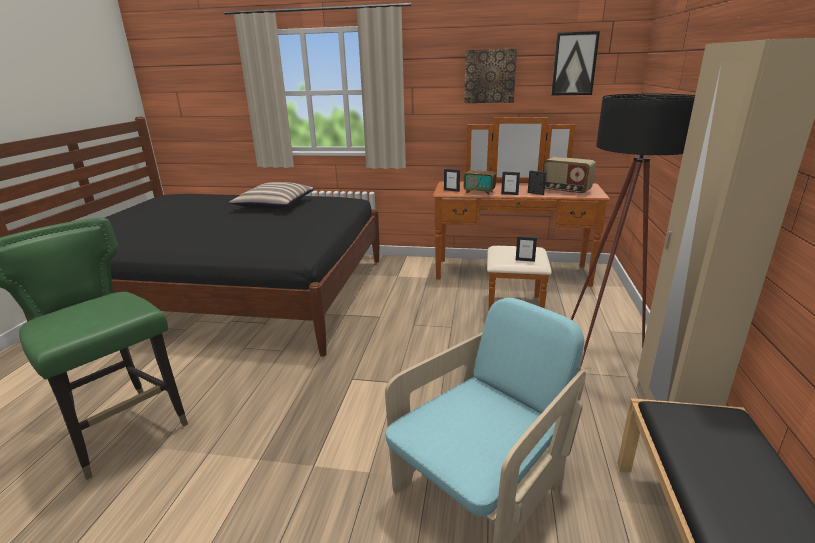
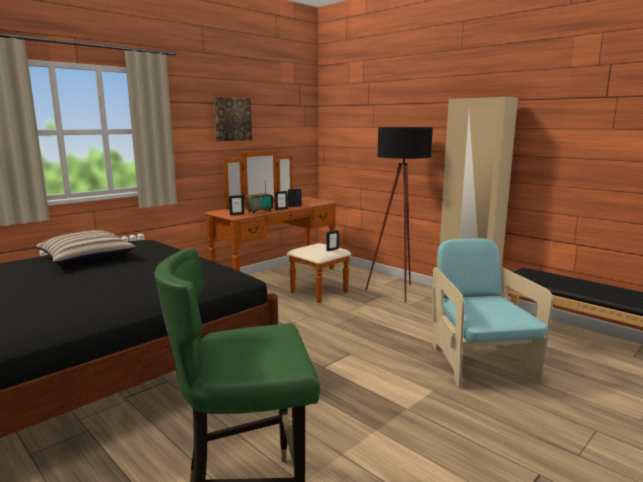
camera: 55 degrees left, 10 degrees down
radio [543,157,596,195] -> none
picture [551,31,600,95] -> none

